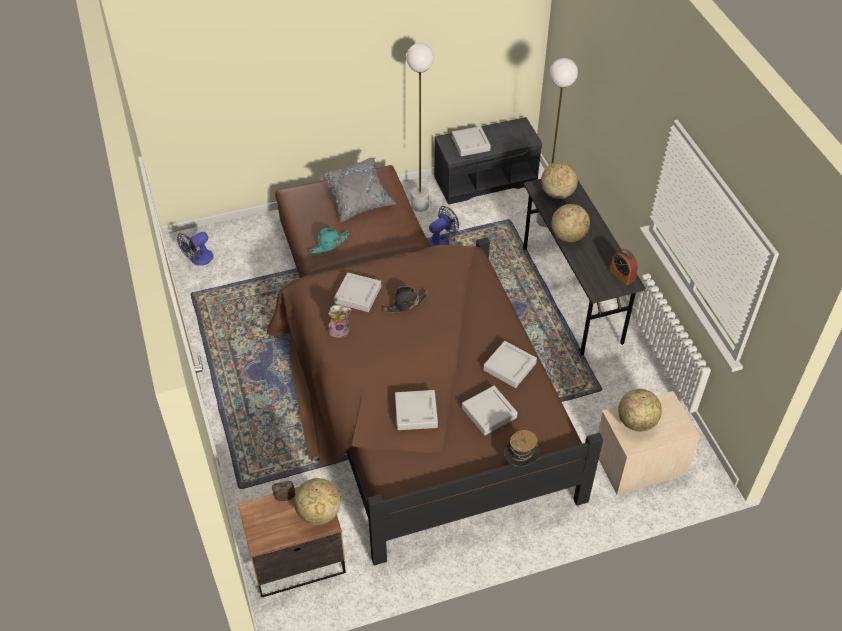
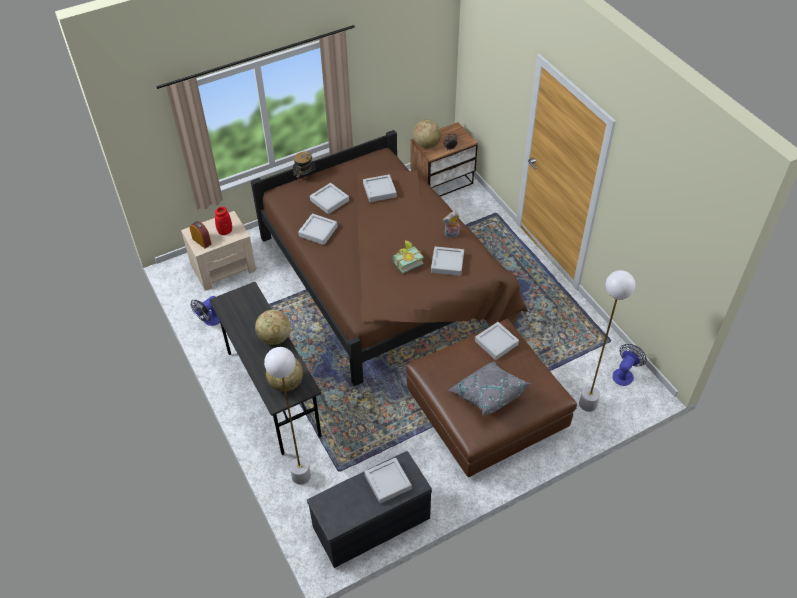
camera: 170 degrees right, 0 degrees up
turquoise hat [309,228,350,253] -> grey tray [475,322,519,360]
black hat [383,286,429,313] -> book [393,241,424,273]
white floor lamp [406,43,434,212] -> white floor lamp moved to [579,270,635,412]
fan [428,206,459,247] -> fan moved to [190,296,220,326]
alarm clock [610,249,638,285] -> alarm clock moved to [190,221,211,249]
globe [618,389,662,431] -> red vase [215,207,232,235]

